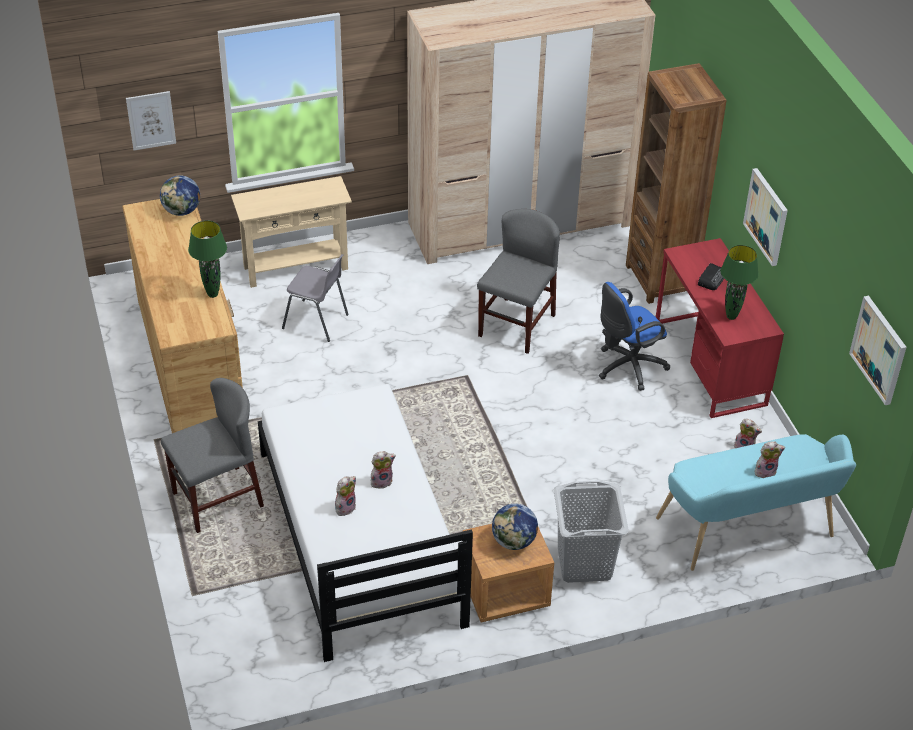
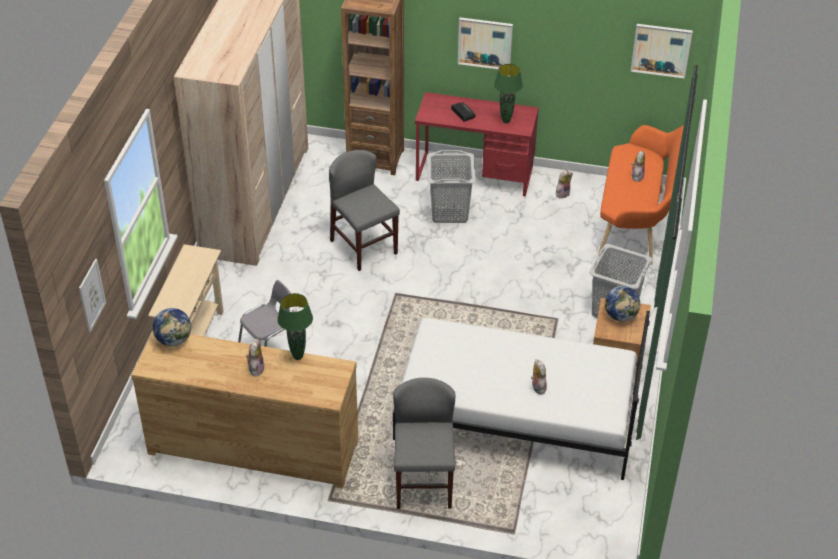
camera: 60 degrees left, 0 degrees up
plush toy [371,451,396,489] -> plush toy moved to [246,339,265,376]
blue office chair [599,282,670,391] -> grey laundry basket [427,150,476,223]
turquoise bench [656,434,856,571] -> orange bench [598,125,684,265]

